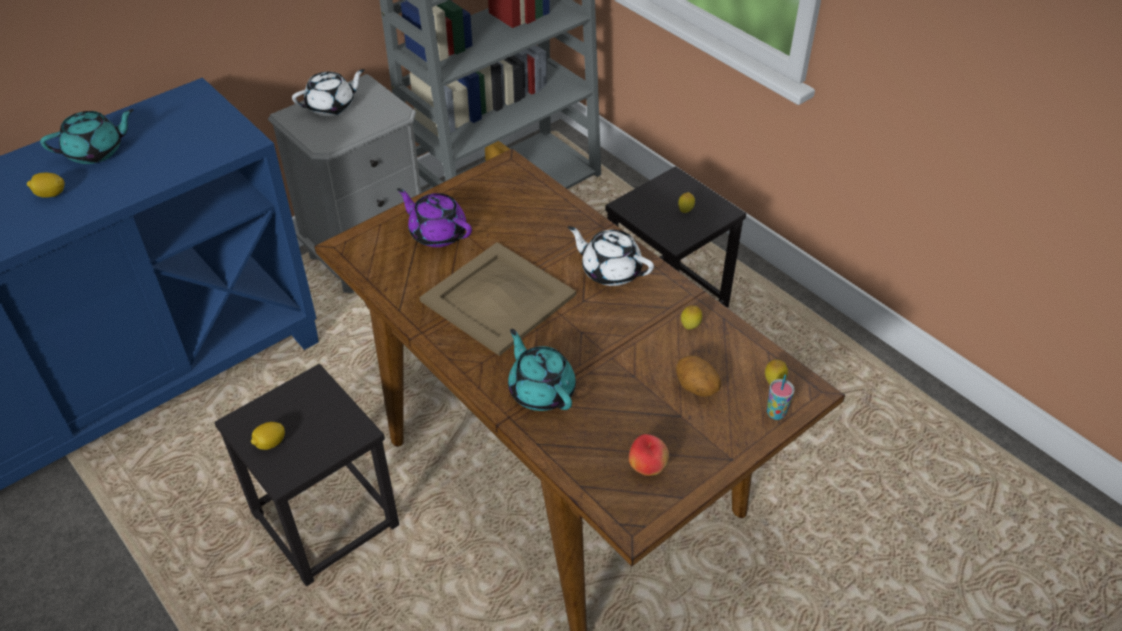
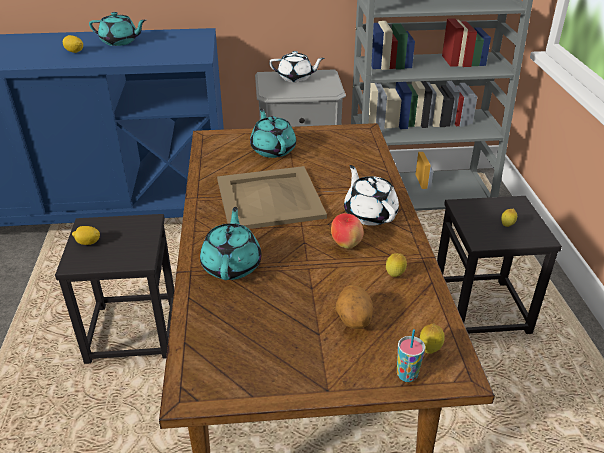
camera: 35 degrees right, 10 degrees down
purple teapot [397,188,472,247] -> turquoise teapot [250,109,296,158]
apple [629,434,669,476] -> apple moved to [331,213,364,248]

